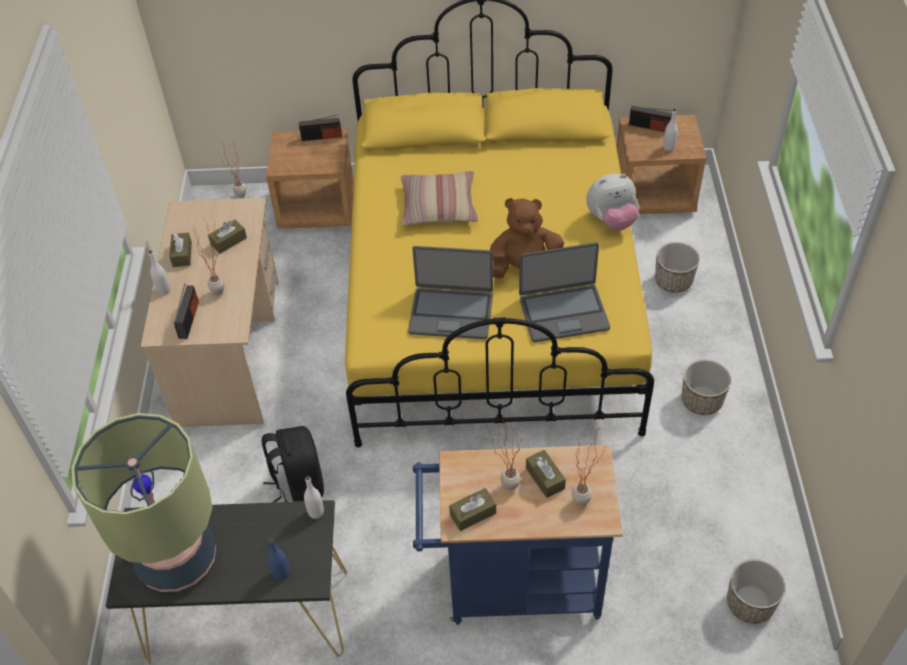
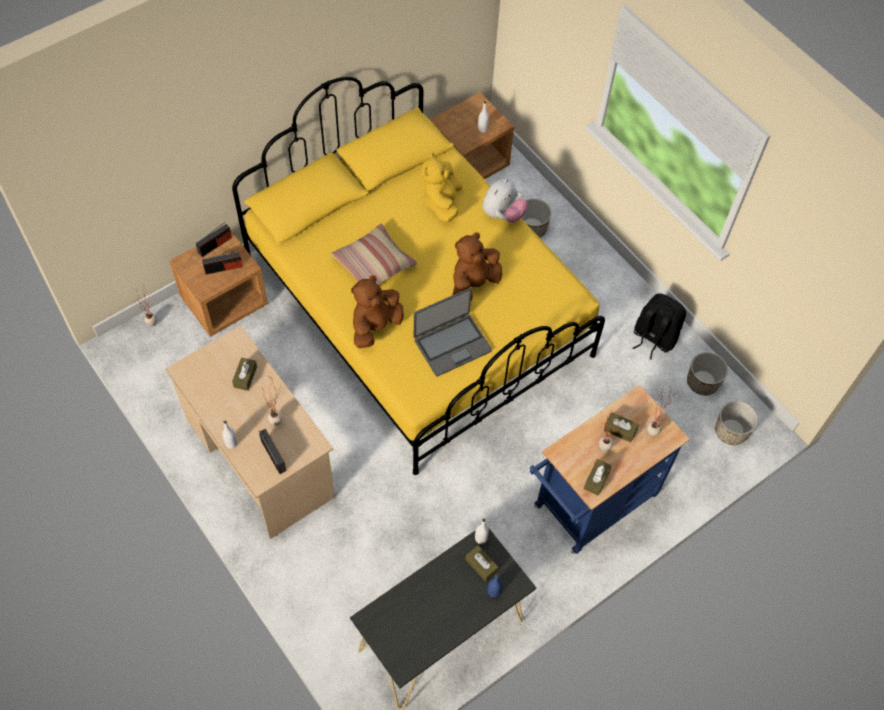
camera: 40 degrees left, 10 degrees up
table lamp [71,413,216,592] -> none
brown tissue box [170,233,192,267] -> brown tissue box moved to [465,545,498,582]
black backpack [262,426,324,502] -> black backpack moved to [633,294,686,359]
laptop [519,242,610,342] -> none
radio [629,106,672,132] -> radio moved to [202,250,242,275]
planter [682,359,731,415] -> planter moved to [687,352,728,395]
none -> brown plush toy [351,275,404,348]
none -> yellow plush toy [422,153,462,222]

